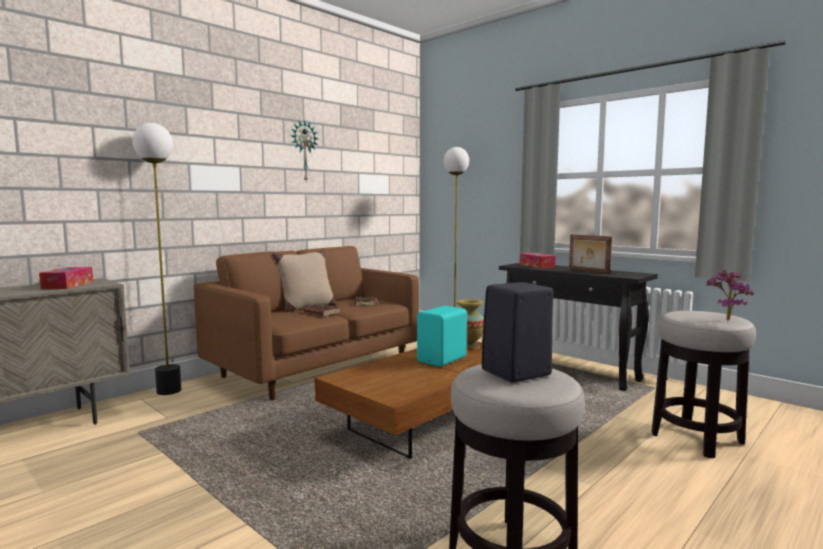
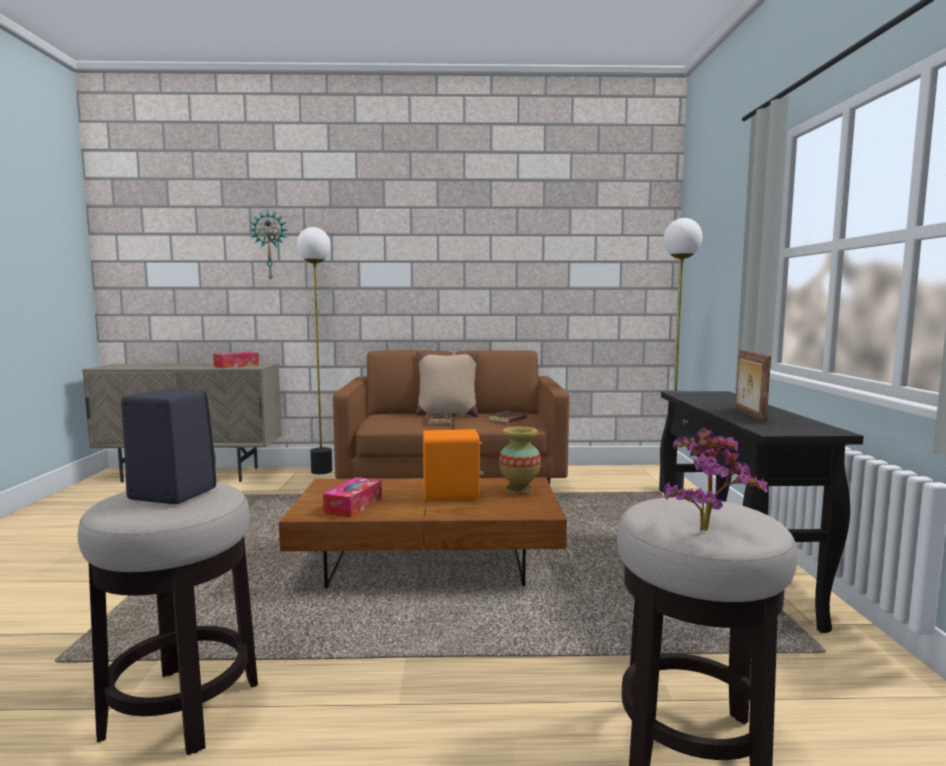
camera: 45 degrees right, 0 degrees up
wall clock [291,120,318,181] -> wall clock moved to [250,210,287,281]
turquoise speaker [417,306,467,367] -> orange speaker [423,429,484,501]
tissue box [519,253,555,268] -> tissue box moved to [323,477,382,518]

